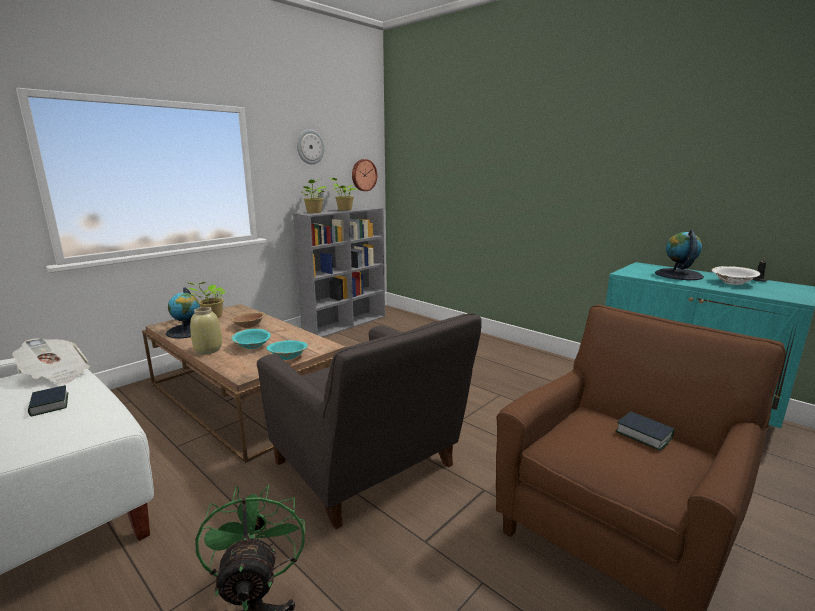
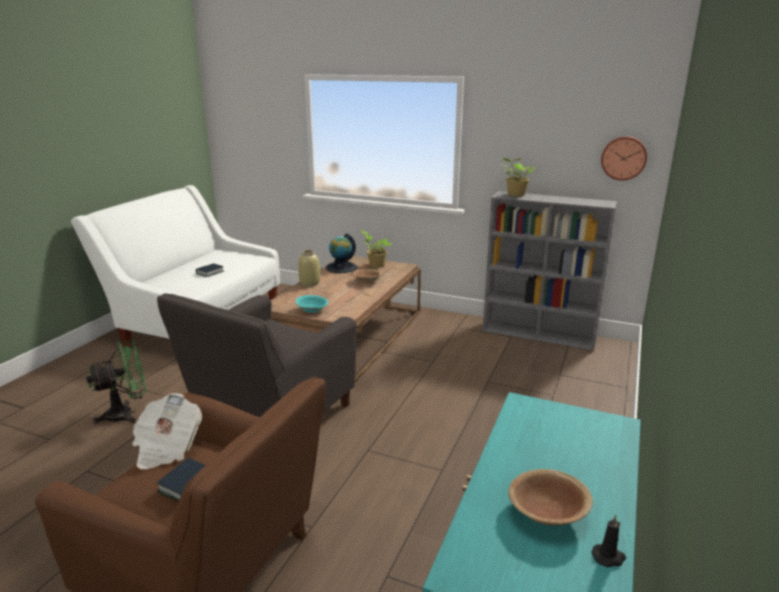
camera: 70 degrees right, 5 degrees up
newspaper [12,338,91,385] -> newspaper moved to [132,393,202,469]
turquoise bowl [231,329,271,349] -> none
wall clock [297,129,325,165] -> none
potted plant [330,178,358,211] -> none
globe [655,229,704,280] -> none
white bowl [712,266,760,285] -> brown bowl [508,469,593,526]

